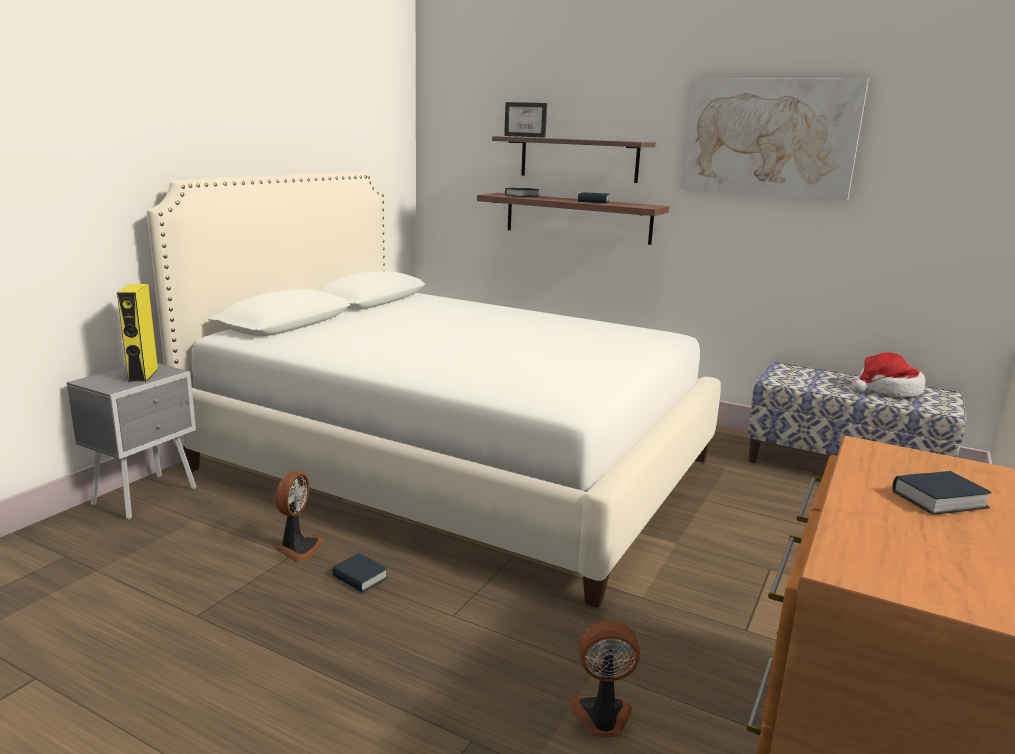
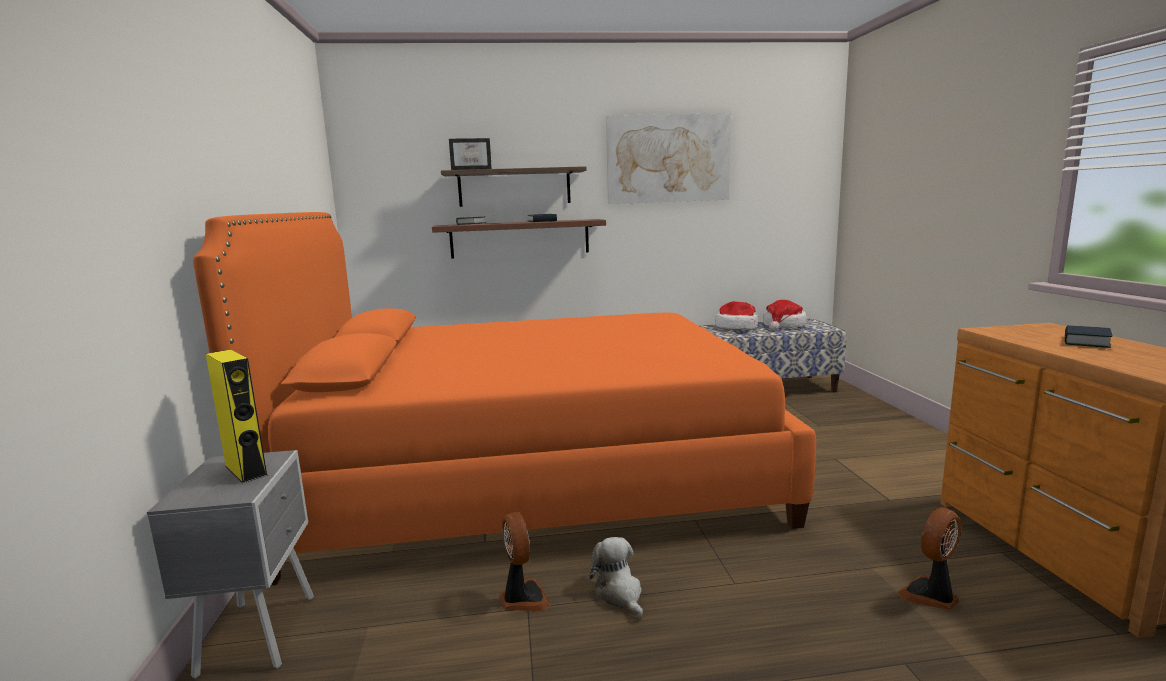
camera: 35 degrees left, 5 degrees down
white bed [147,172,721,608] -> orange bed [193,212,816,585]
book [332,553,388,593] -> plush toy [589,537,643,619]
none -> hat [715,301,758,330]

